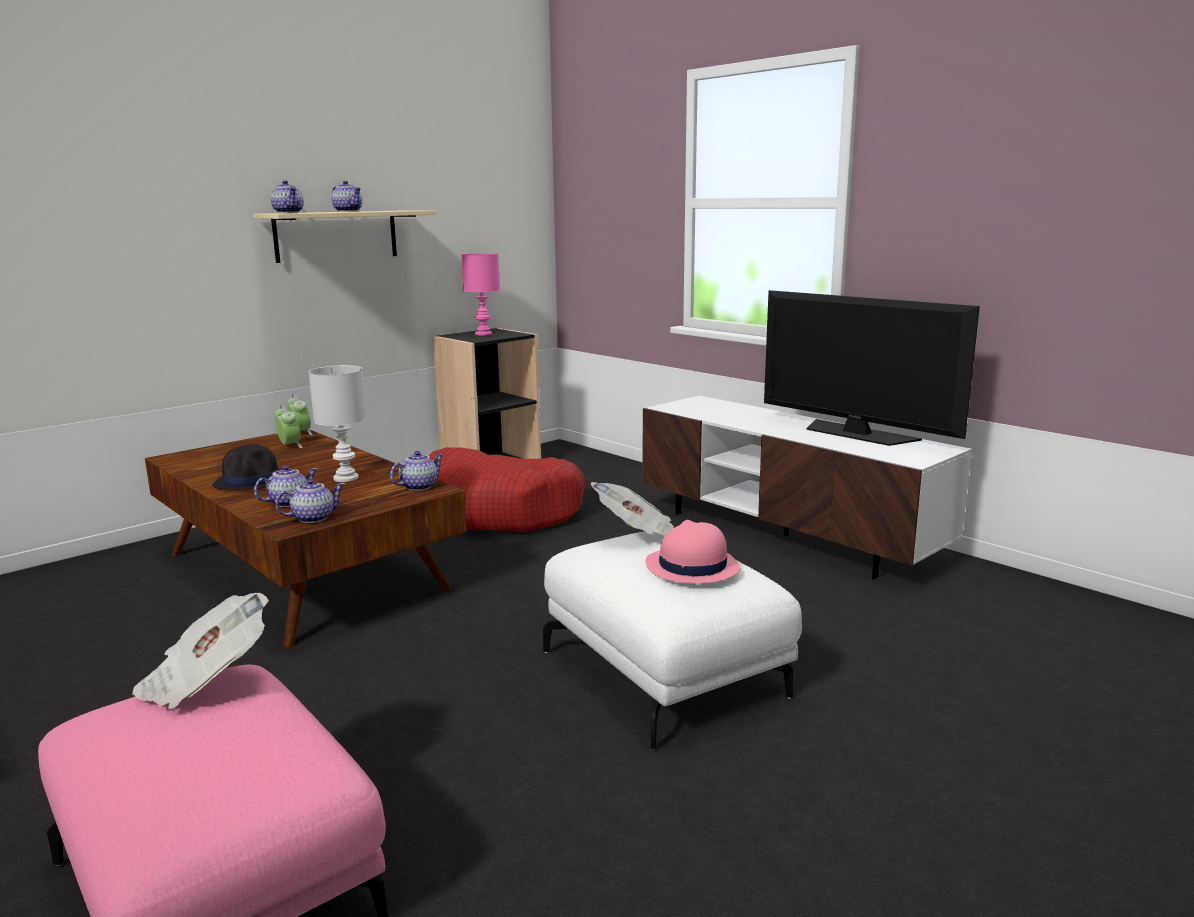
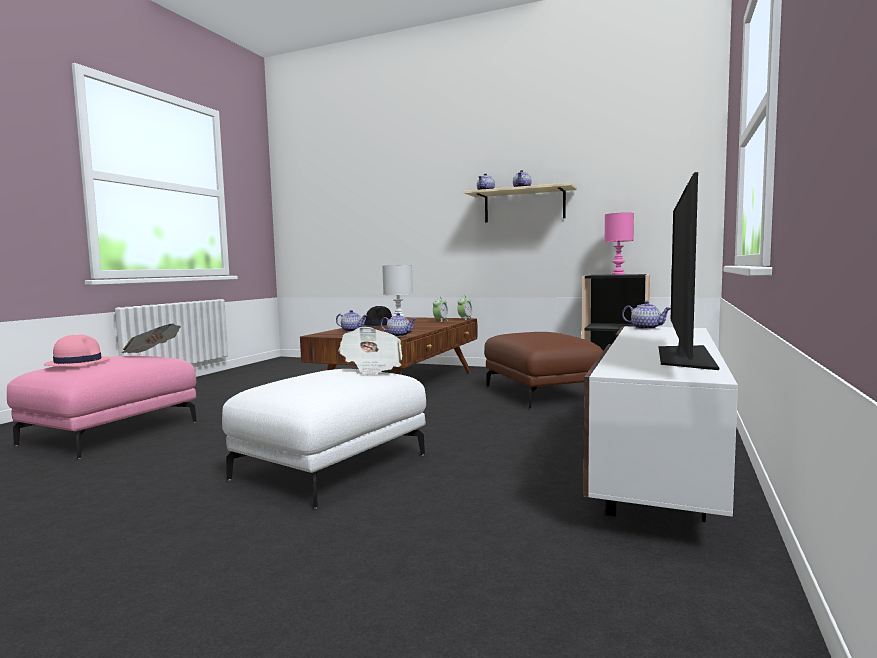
camera: 65 degrees right, 10 degrees down
teapot [275,479,345,523] -> teapot moved to [622,301,671,329]
red dog bed [427,447,585,532] -> brown ottoman [484,332,603,409]
pink hat [645,520,741,584] -> pink hat moved to [44,335,111,367]

